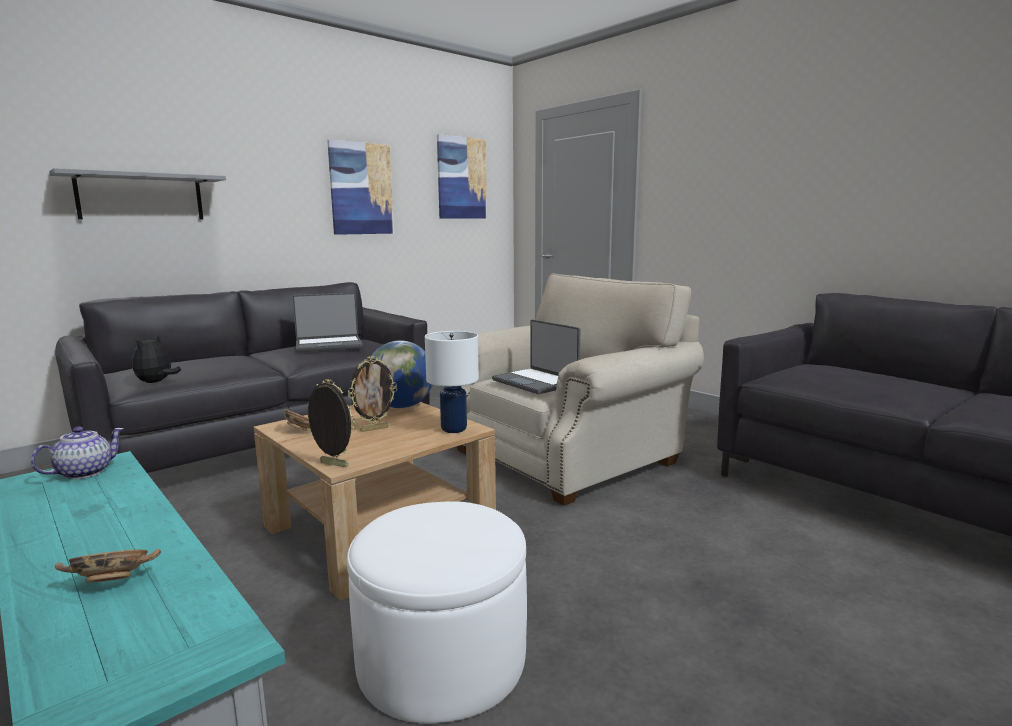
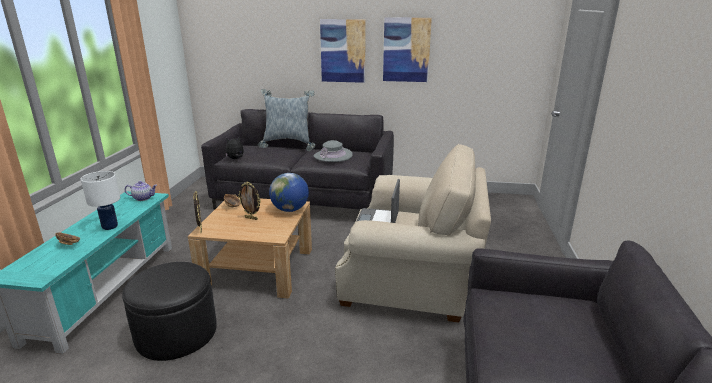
camera: 50 degrees right, 10 degrees up
grey shelf [49,168,226,220] -> none
laptop [293,293,363,352] -> grey hat [314,140,353,162]
white ottoman [347,501,527,723] -> black ottoman [122,262,217,361]
white table lamp [425,331,479,433] -> white table lamp moved to [81,171,120,230]
picture [437,134,487,218] -> picture moved to [320,19,366,83]
none -> pillow [257,89,315,151]

